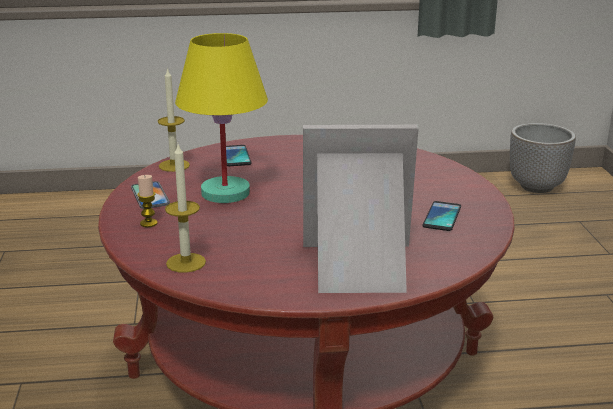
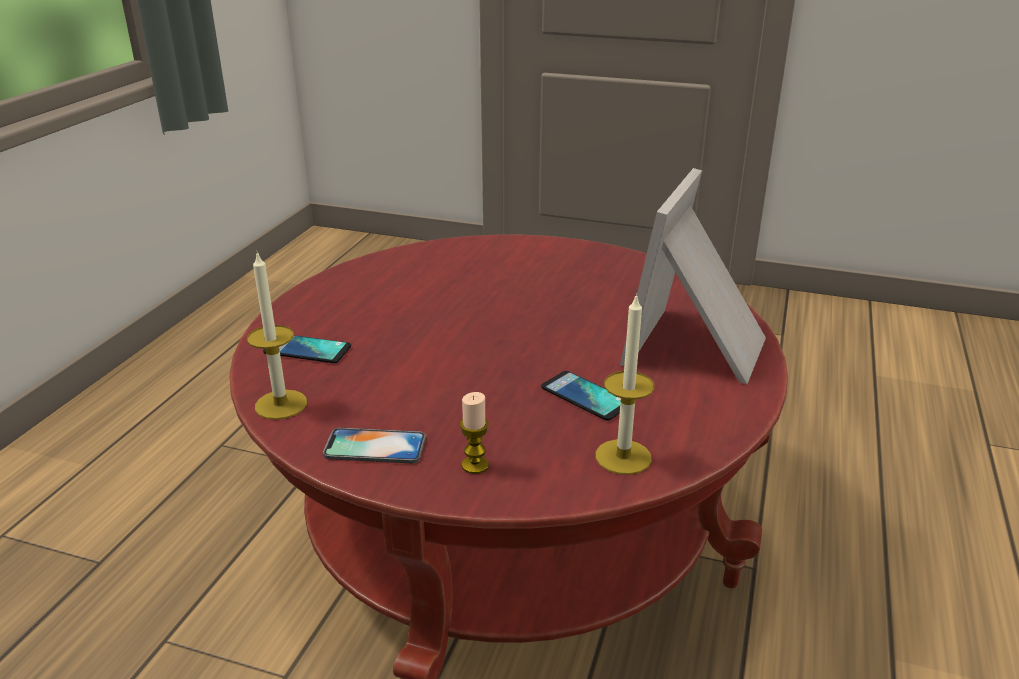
camera: 65 degrees left, 5 degrees up
yellow table lamp [175,33,268,203] -> none
phone [423,201,461,231] -> phone moved to [541,371,621,421]
planter [510,123,576,193] -> none

